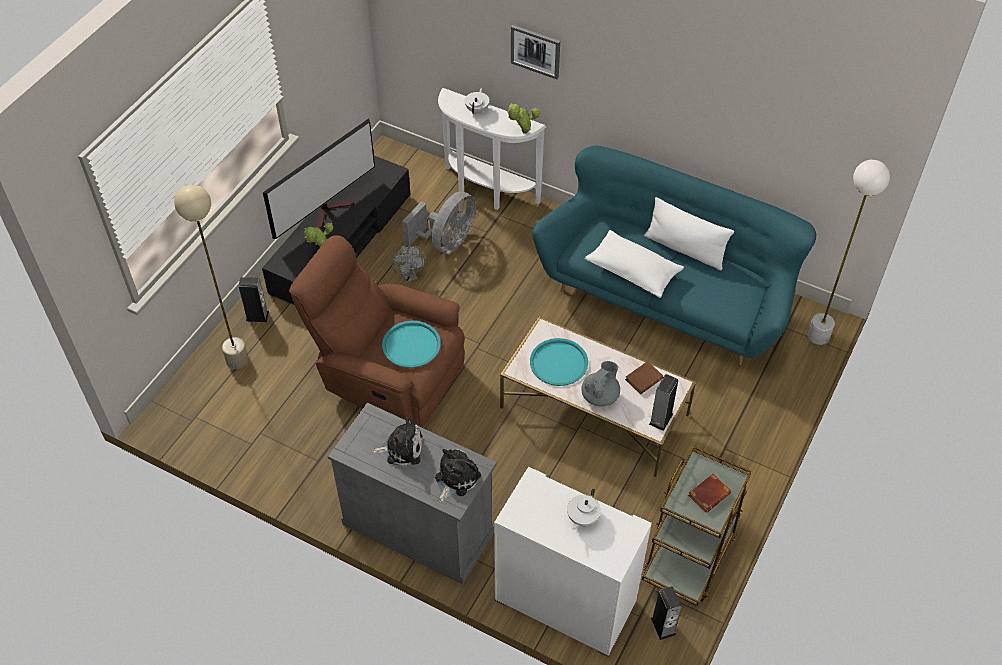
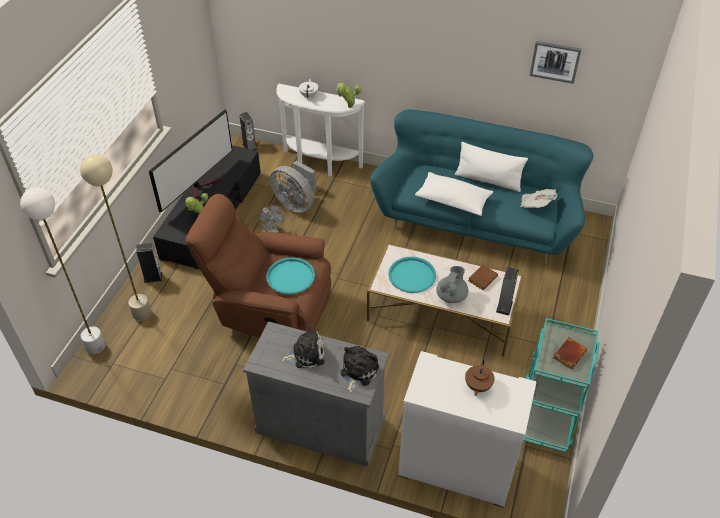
camera: 10 degrees left, 5 degrees down
grey fan [402,192,476,254] -> grey fan turned 105 degrees clockwise [270,161,316,213]
picture [511,25,560,79] -> picture moved to [530,41,582,84]
white teapot [567,488,601,530] -> brown teapot [465,359,495,396]
brown cart [642,446,751,606] -> turquoise cart [524,318,599,453]
speaker [651,586,682,640] -> speaker moved to [239,112,257,150]
white floor lamp [808,160,890,345] -> white floor lamp moved to [20,187,105,354]
none -> newspaper [520,189,557,208]

